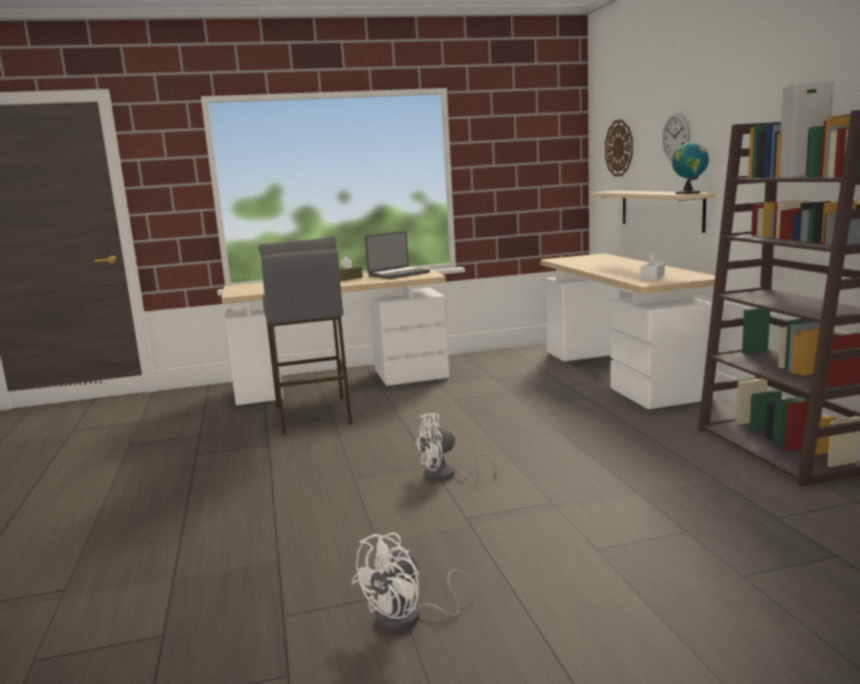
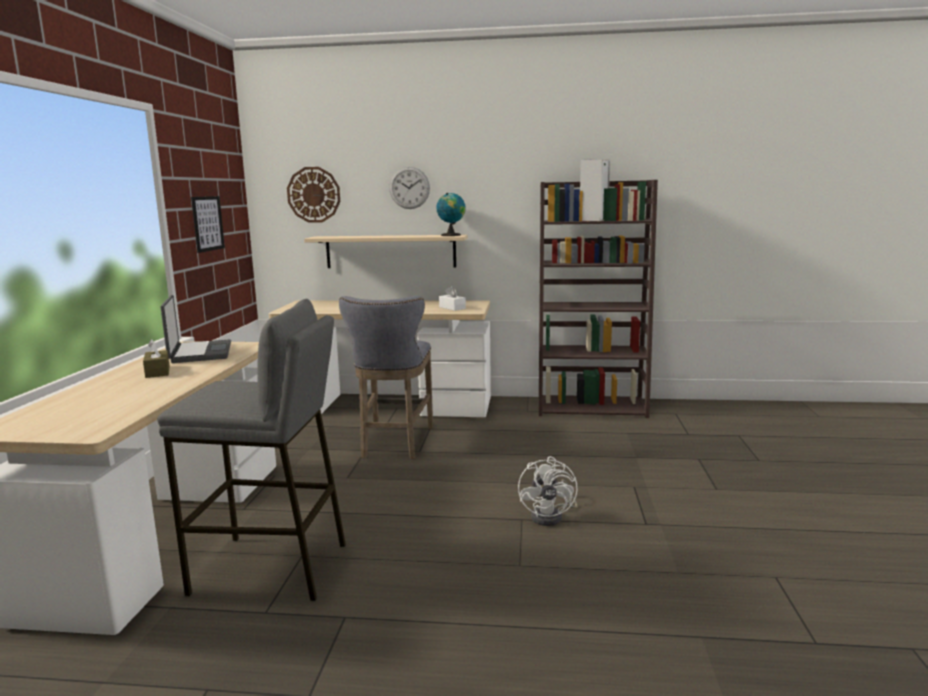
camera: 70 degrees left, 0 degrees up
white fan [352,533,475,632] -> none
none -> picture [191,196,225,253]
none -> grey stool [339,296,433,459]

